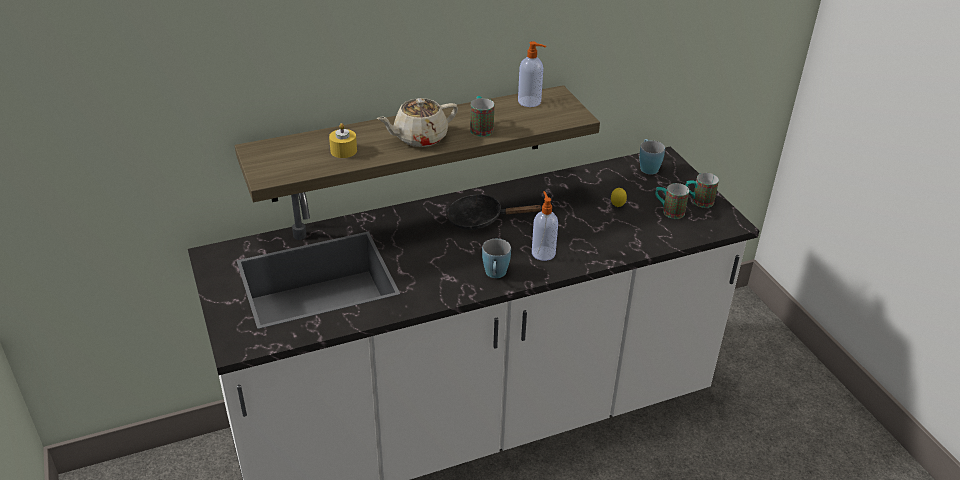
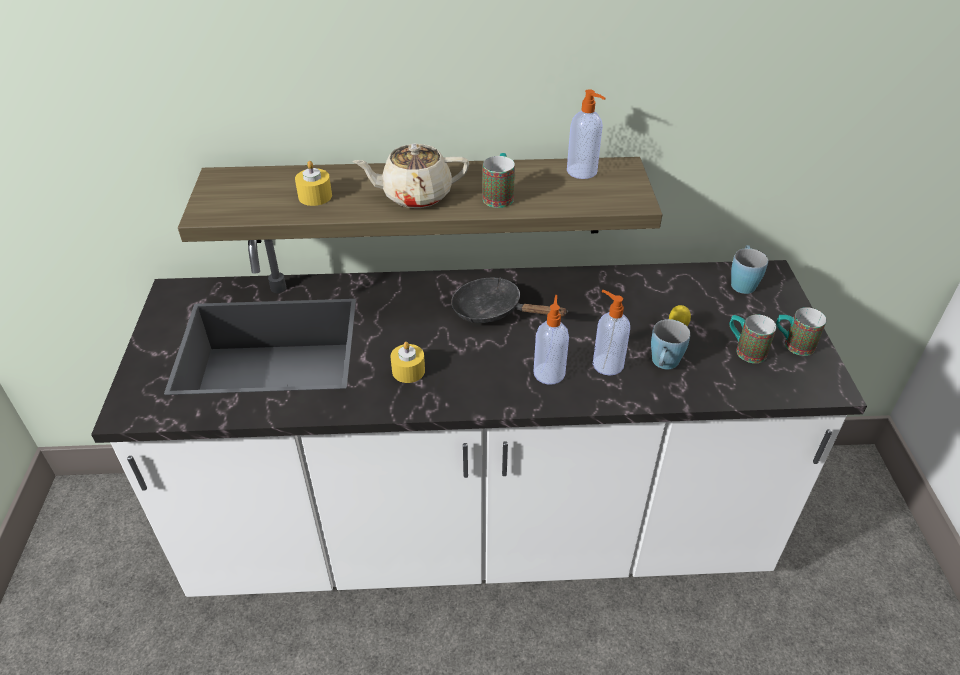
camera: 20 degrees right, 5 degrees up
blue mug [482,239,511,278] -> blue mug moved to [651,319,690,370]
none -> yellow candle [391,342,425,383]
none -> soap dispenser [593,290,630,376]

